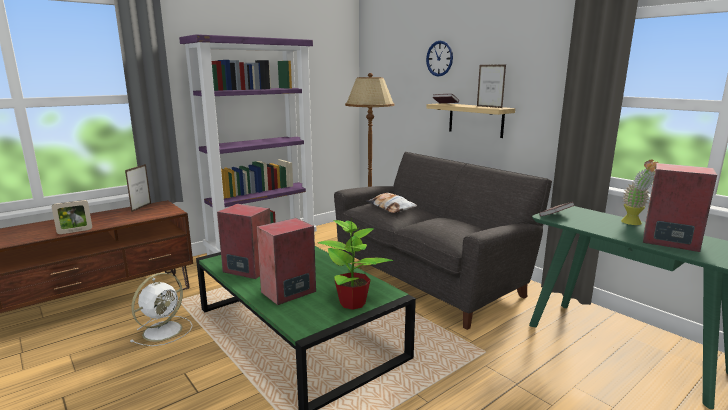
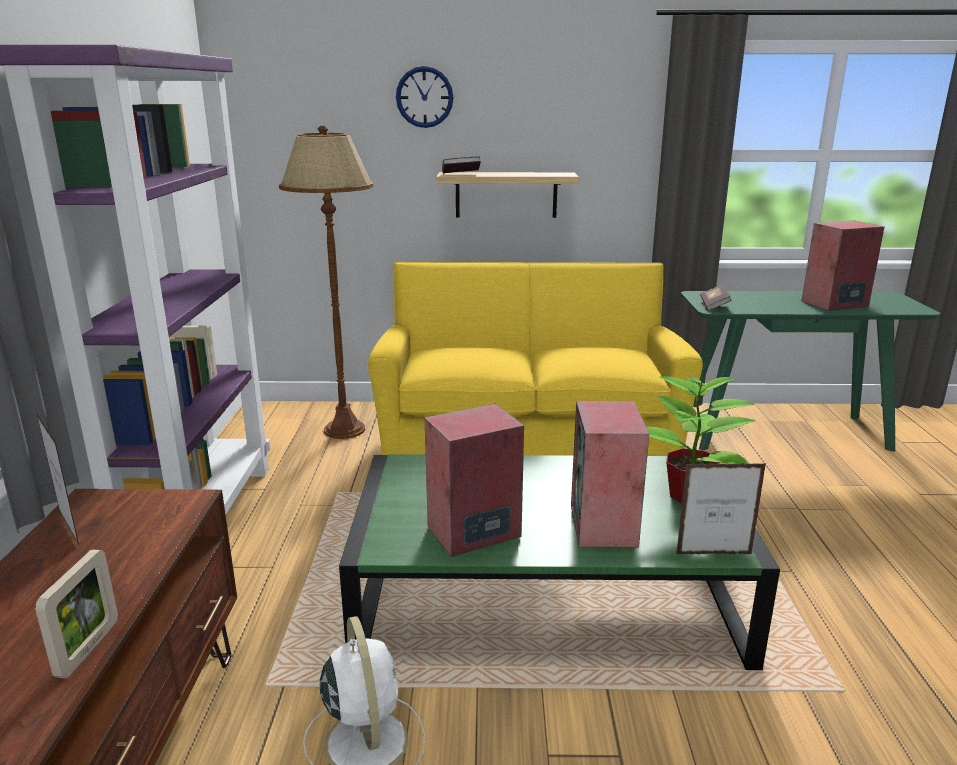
camera: 50 degrees left, 5 degrees up
grey sofa [334,152,552,330] -> yellow sofa [368,262,703,456]
pillow [367,193,417,213] -> none
picture frame [477,64,506,108] -> picture frame moved to [676,463,766,554]
potted plant [621,160,659,225] -> none

